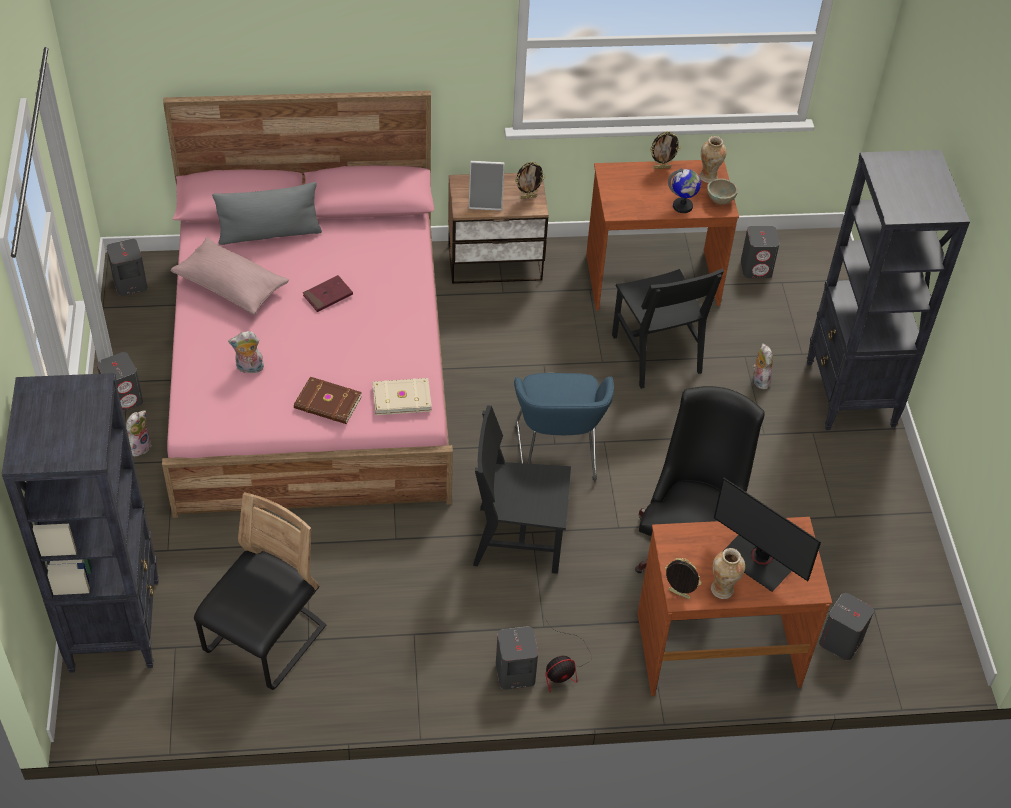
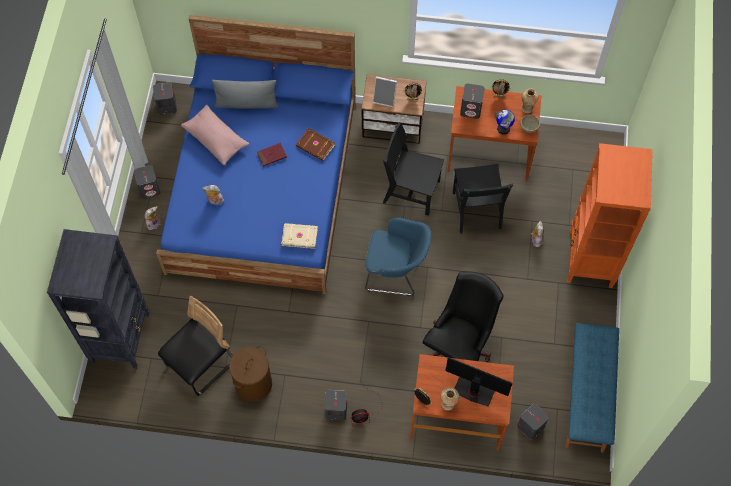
camera: 15 degrees right, 15 degrees up
pink bed [162,91,453,518] -> blue bed [156,15,356,294]
brown book [294,377,362,424] -> brown book moved to [296,128,335,161]
black chair [473,406,571,574] -> black chair moved to [383,122,444,216]
blue armchair [514,373,614,482] -> blue armchair turned 90 degrees counterclockwise [365,218,431,296]
monitor [714,477,821,592] -> monitor turned 150 degrees clockwise [445,357,513,407]
grey speaker [741,226,780,278] -> grey speaker moved to [460,83,485,119]
black bookcase [807,150,970,430] -> orange bookcase [567,143,653,288]
none -> brown laundry basket [229,346,272,402]
none -> blue bench [565,323,619,453]

